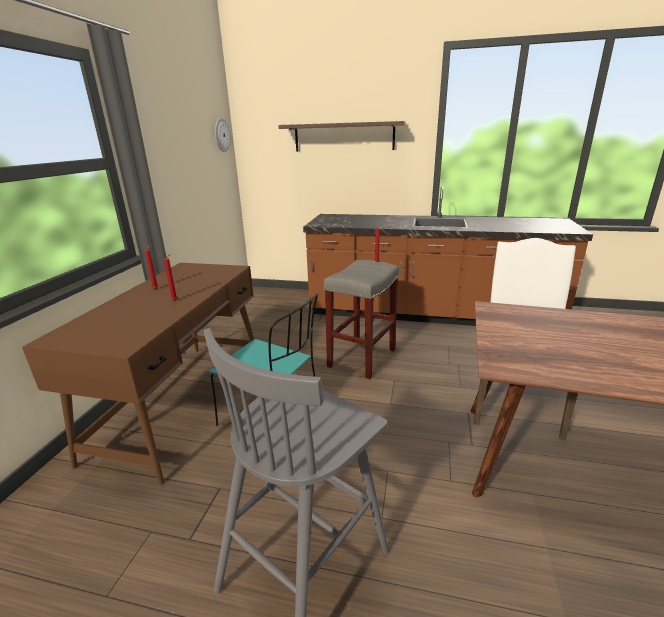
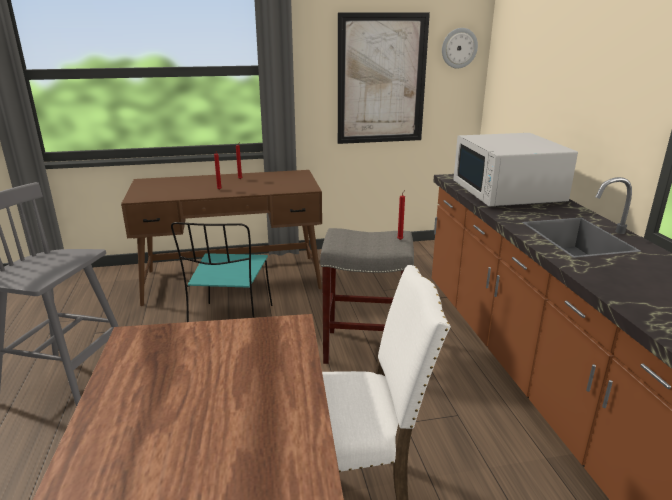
camera: 65 degrees right, 0 degrees up
shelf [278,121,405,151] -> none
none -> picture [338,12,430,144]
none -> white microwave [454,133,578,207]

